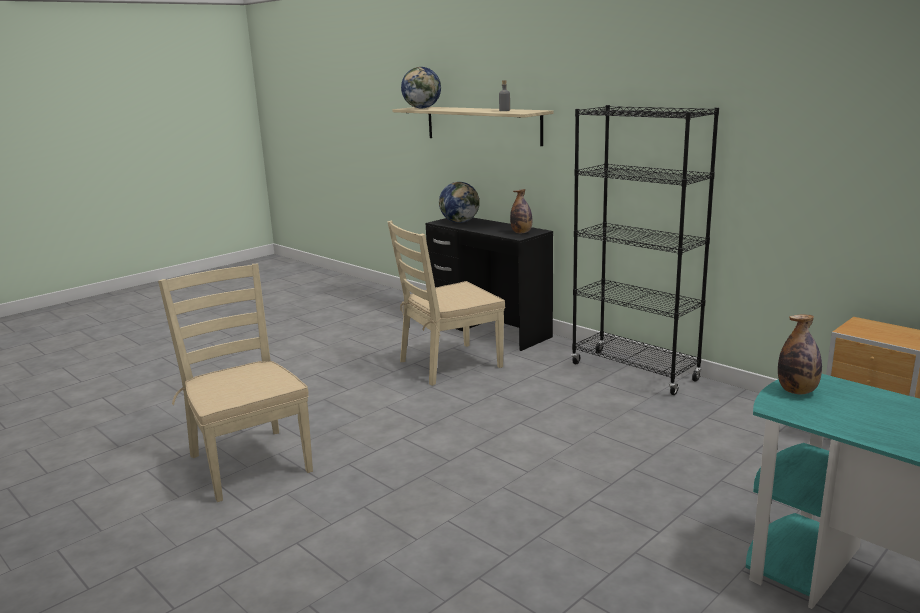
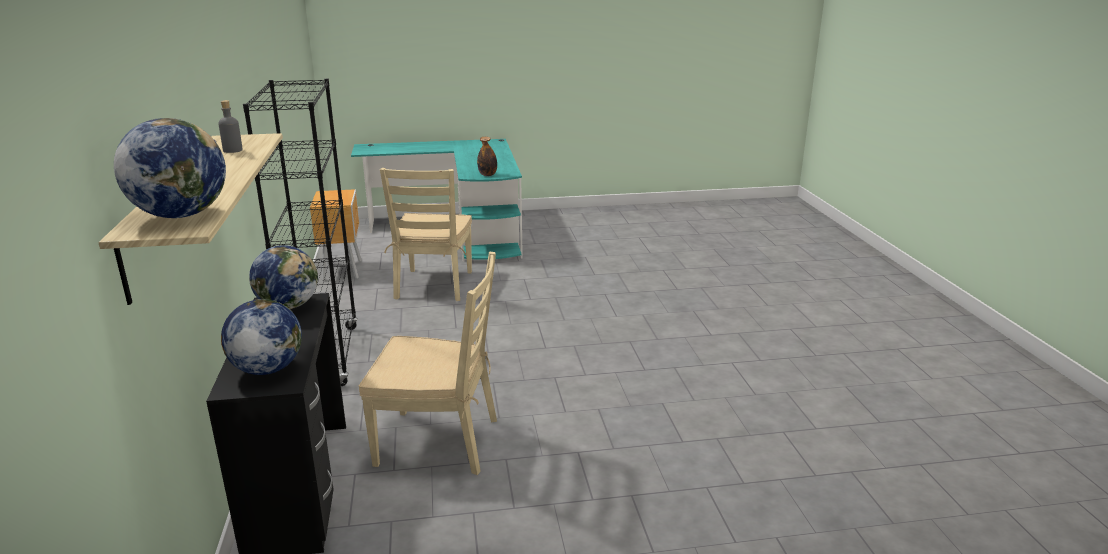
camera: 145 degrees left, 5 degrees up
beige chair [158,263,313,502] -> beige chair moved to [380,168,472,301]
bottle [510,189,532,233] -> globe [249,245,318,309]

